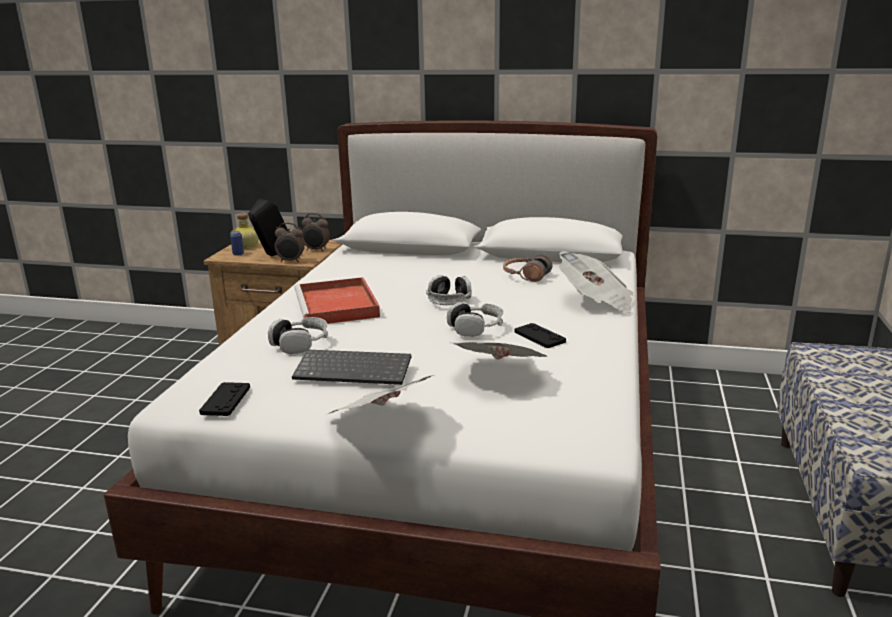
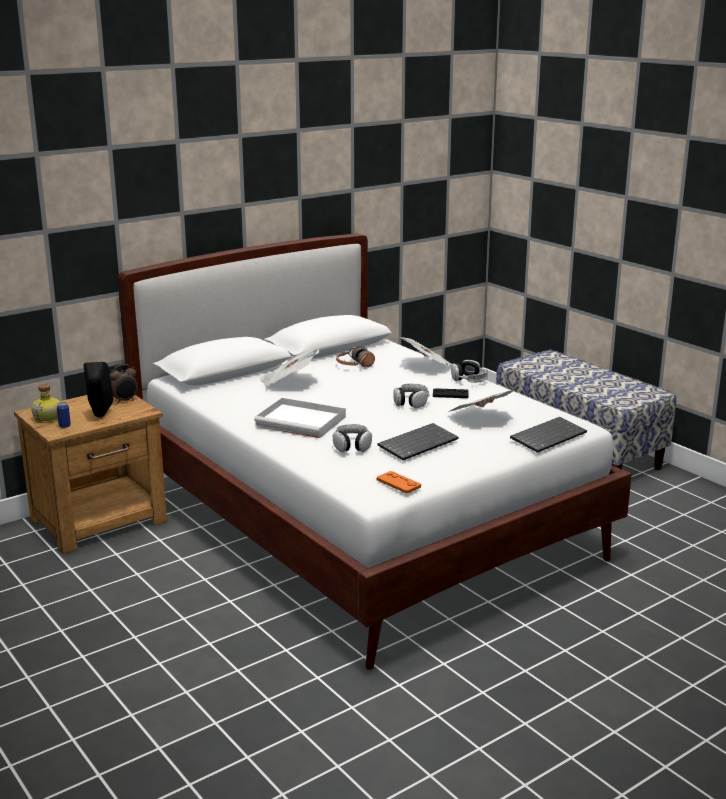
camera: 50 degrees left, 0 degrees up
black game controller [199,382,250,416] -> orange game controller [377,471,421,494]
alarm clock [275,223,305,263] -> none
red tray [295,277,380,324] -> white tray [254,397,346,438]
newspaper [328,375,434,414] -> newspaper moved to [260,348,319,387]
headphones [426,275,472,305] -> headphones moved to [451,360,488,383]
none -> keyboard [510,417,587,453]

